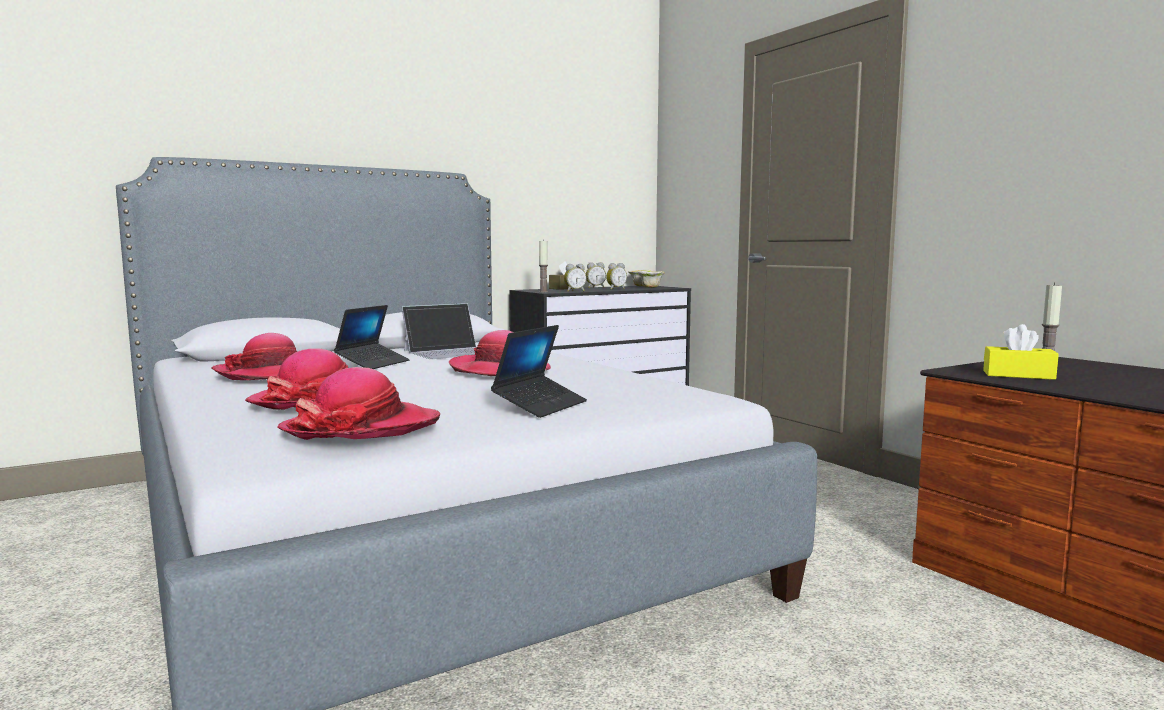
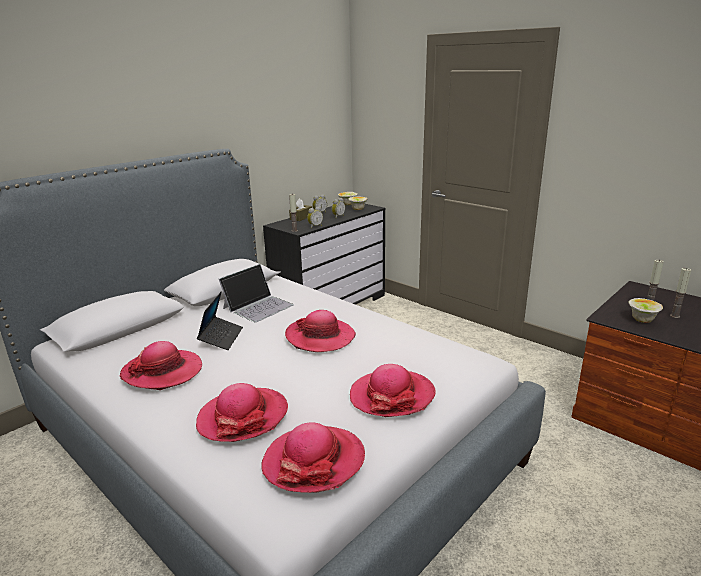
camera: 15 degrees left, 15 degrees up
laptop [491,325,587,418] -> hat [350,364,436,417]
yellow tissue box [983,324,1059,380] -> bowl [628,298,663,323]
none -> candle [670,268,691,318]

